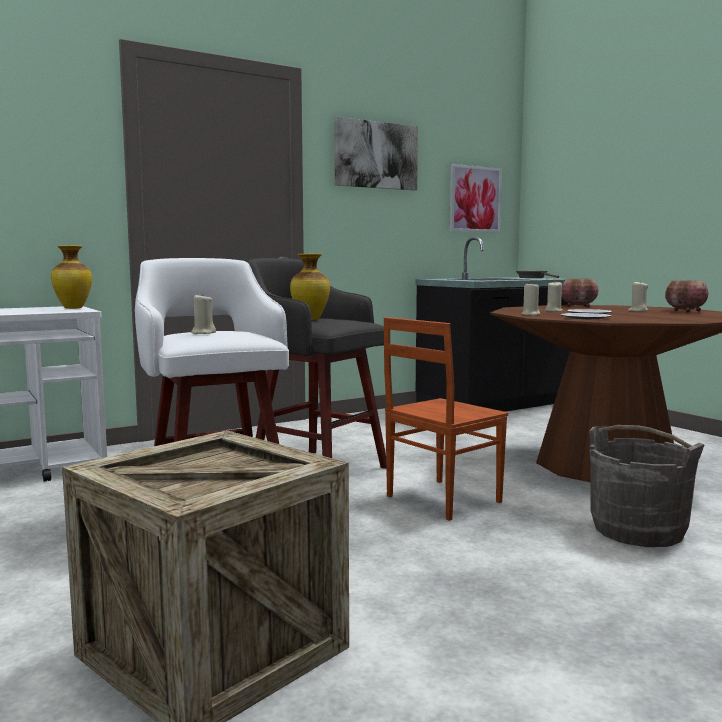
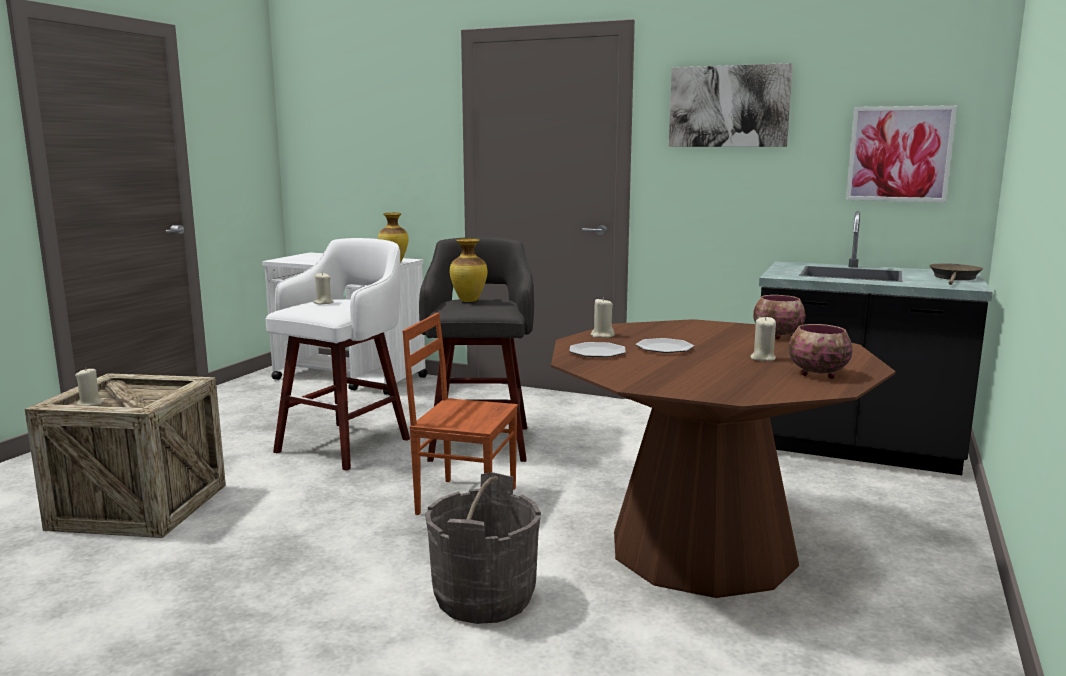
camera: 55 degrees right, 5 degrees up
beige candle [545,281,563,312] -> beige candle moved to [75,368,104,406]

